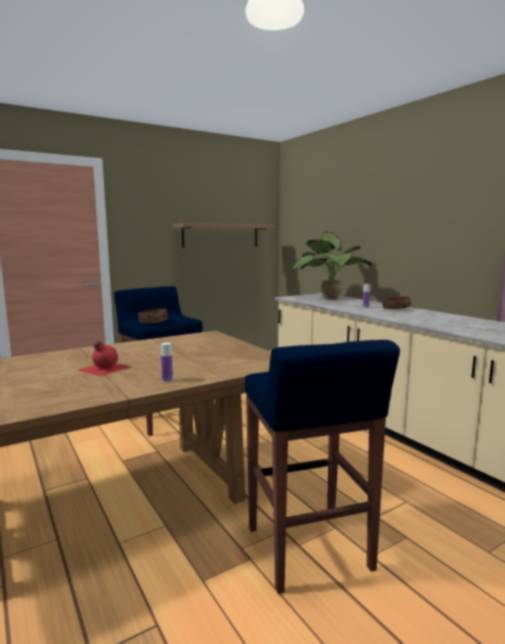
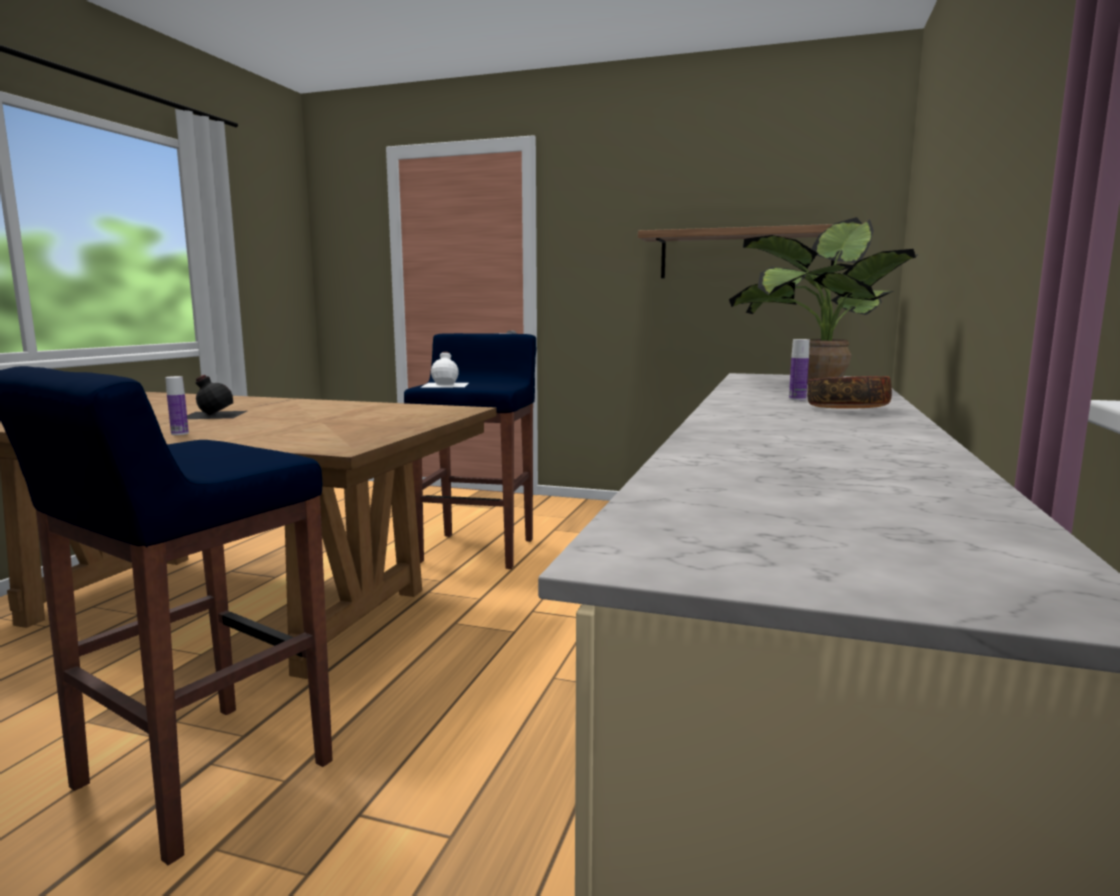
camera: 50 degrees right, 0 degrees up
red bottle [77,341,131,377] -> black bottle [187,375,247,419]
bowl [138,309,168,323] -> white bottle [422,351,469,387]

